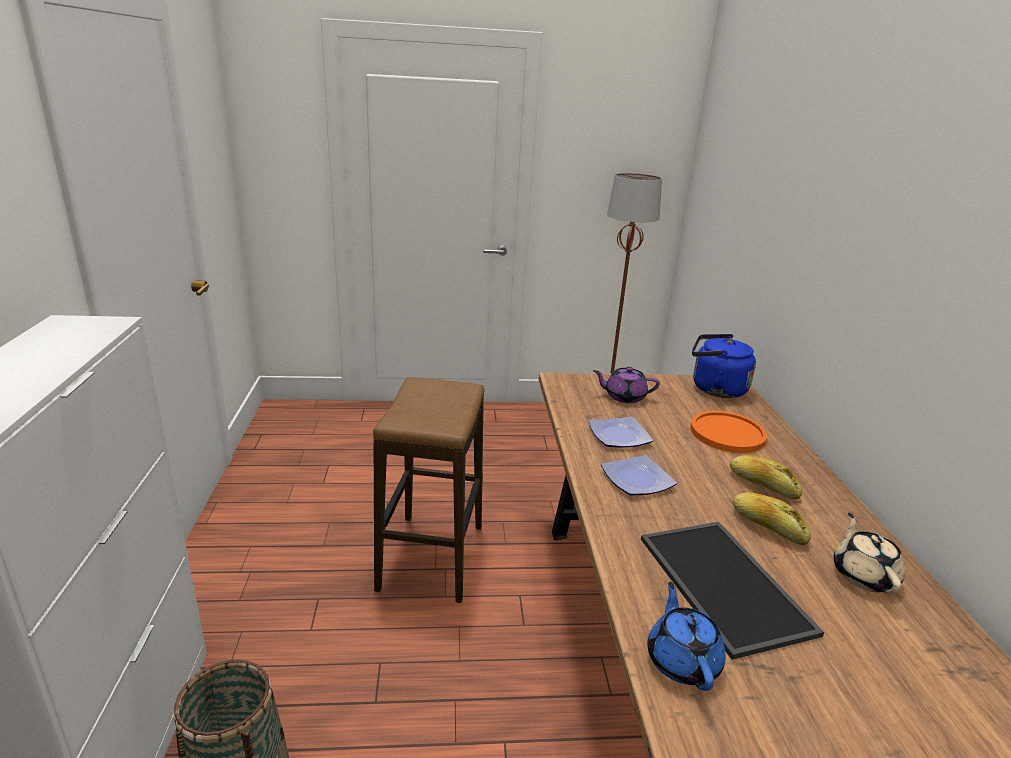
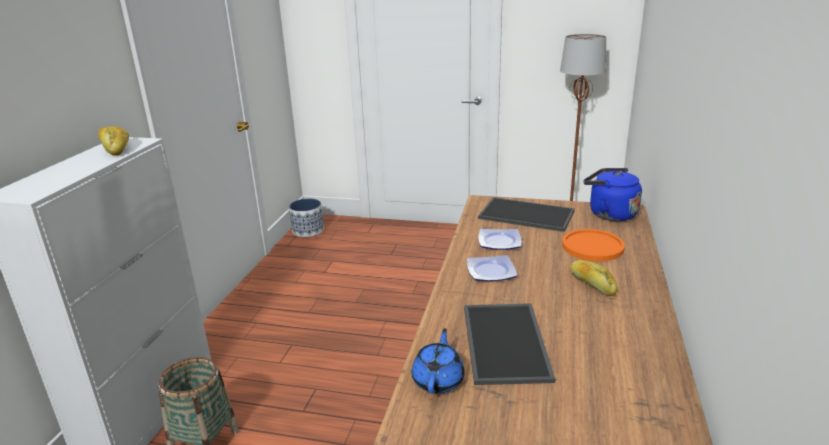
camera: 20 degrees right, 0 degrees up
stool [373,377,485,603] -> none
purple teapot [593,367,660,403] -> tray [478,197,575,232]
bread [732,492,811,545] -> bread moved to [98,126,129,155]
beige teapot [833,513,905,594] -> none
none -> planter [289,199,324,237]

